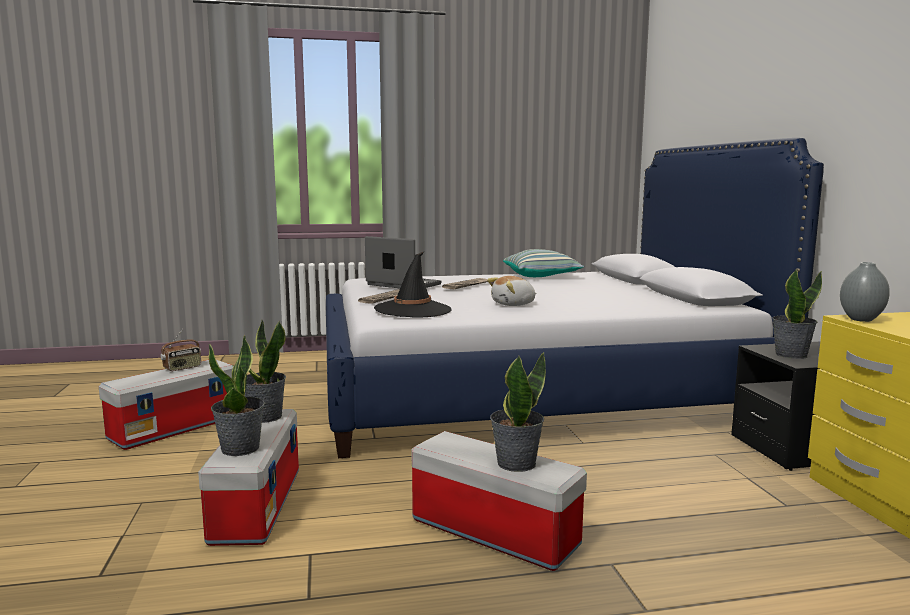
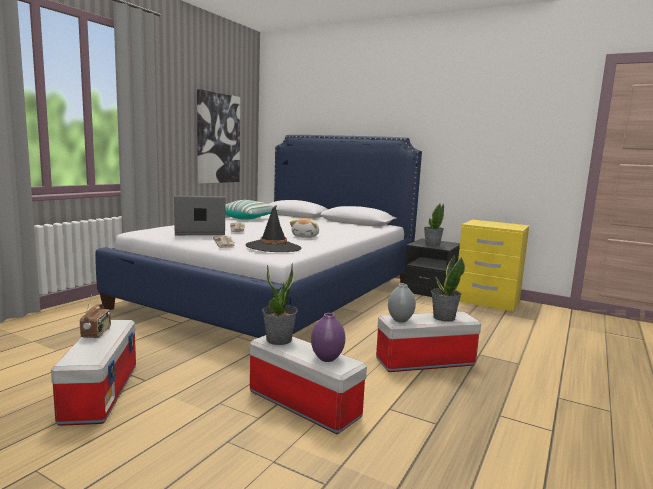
camera: 50 degrees left, 0 degrees up
potted plant [209,335,265,456] -> purple vase [311,313,345,362]
grey vase [840,262,890,322] -> grey vase moved to [388,284,416,323]
none -> picture [197,89,240,184]

